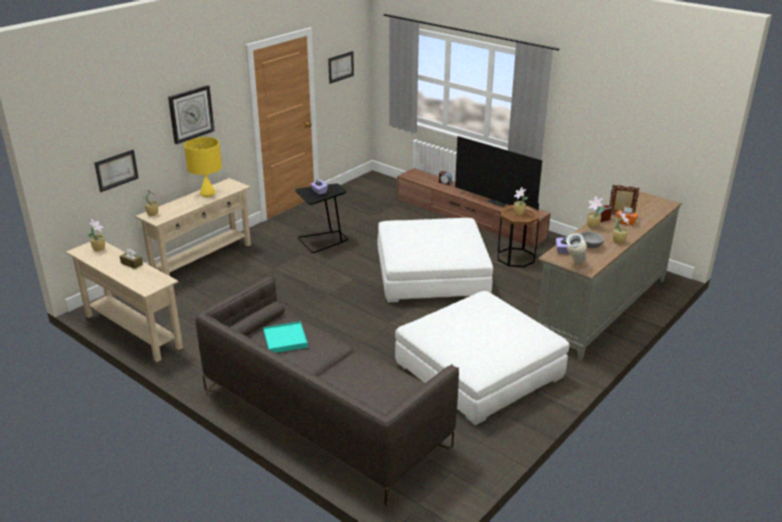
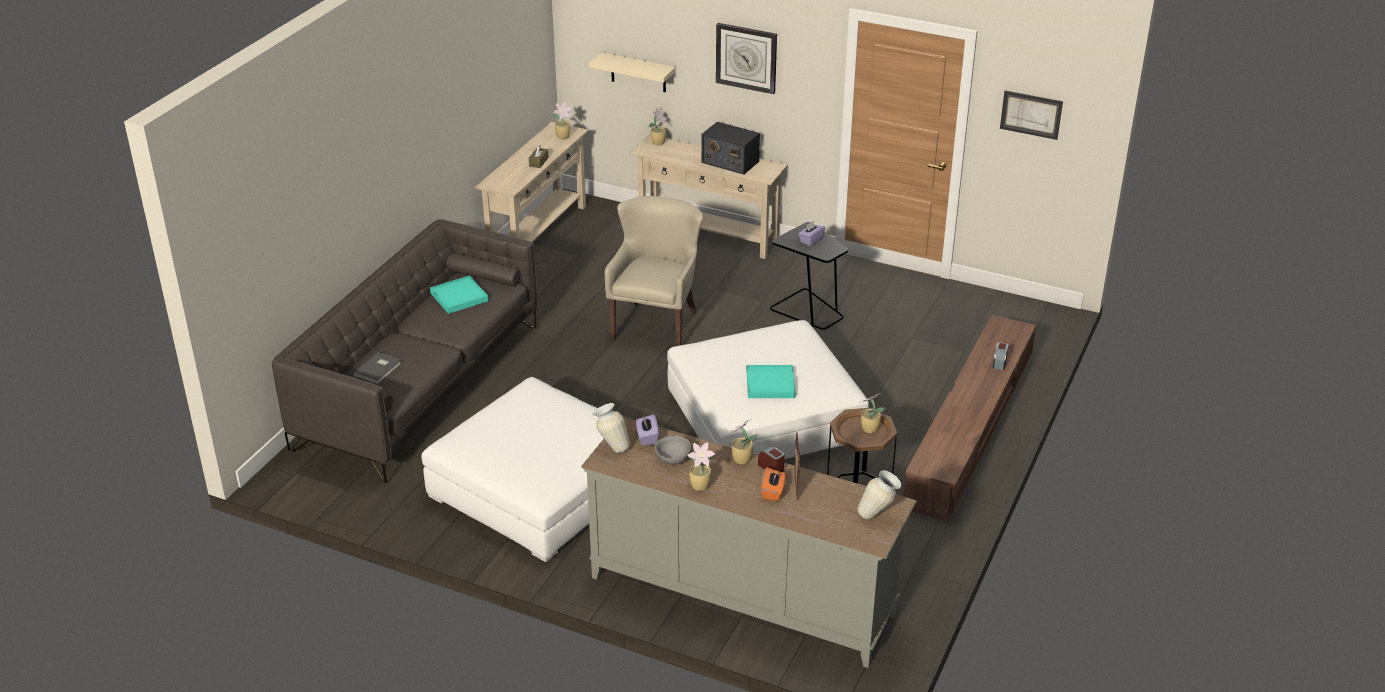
camera: 75 degrees right, 5 degrees up
picture [94,150,139,192] -> beige shelf [589,52,676,92]
yellow table lamp [184,137,222,197] -> radio [701,122,760,175]
television [455,136,542,210] -> none
none -> grey book [353,352,401,384]
none -> beige armchair [605,196,703,346]
none -> turquoise tray [746,365,795,398]
none -> vase [858,470,901,519]

